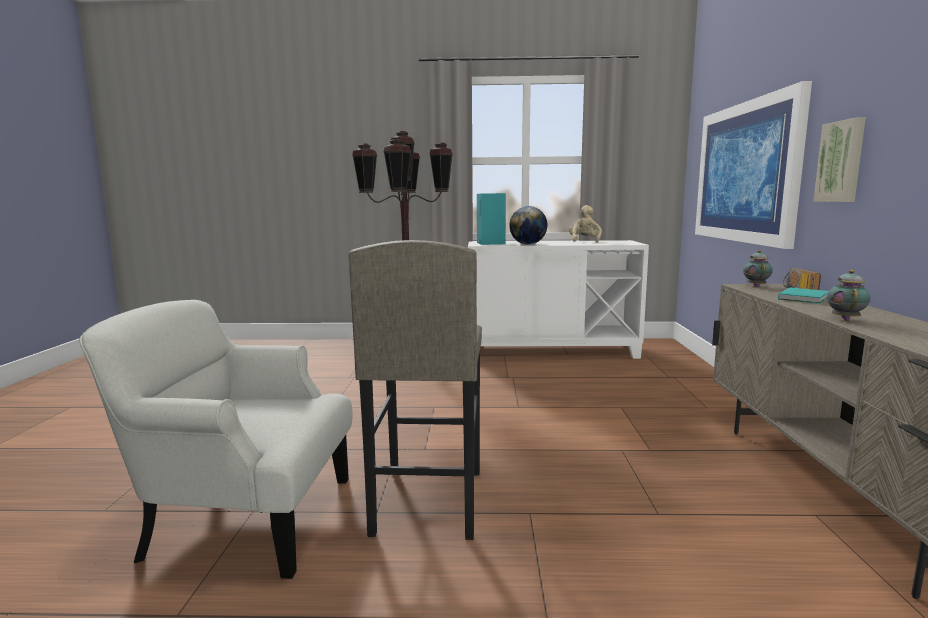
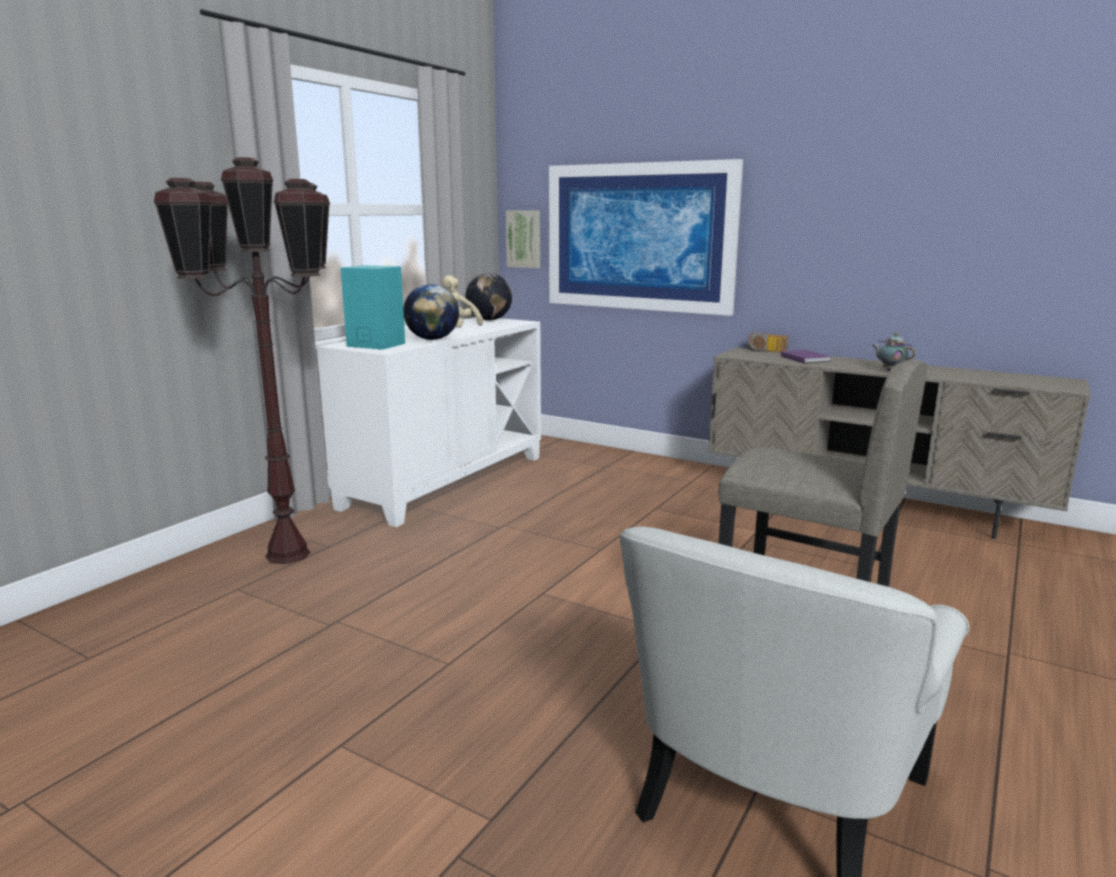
camera: 60 degrees left, 5 degrees up
teapot [743,250,772,287] -> none
turquoise book [778,287,829,304] -> purple book [781,350,831,364]
picture [813,117,866,202] -> picture moved to [506,211,540,268]
none -> globe [465,273,512,320]

